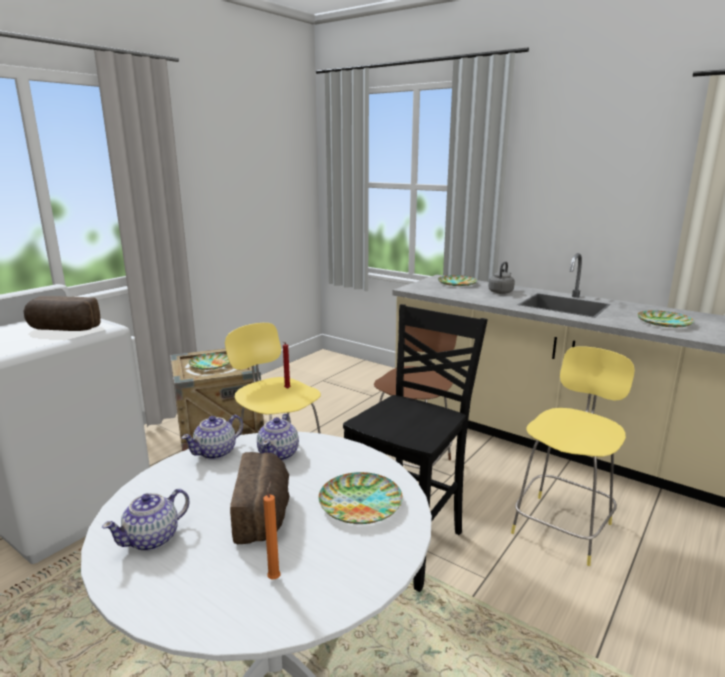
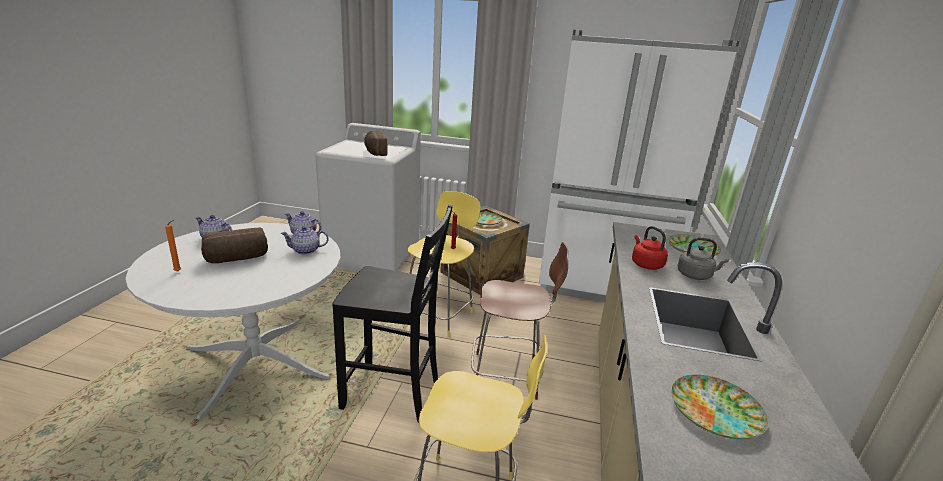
camera: 65 degrees right, 5 degrees up
plate [318,472,403,524] -> none
none -> white fridge [539,30,739,302]
none -> red kettle [632,226,668,270]

